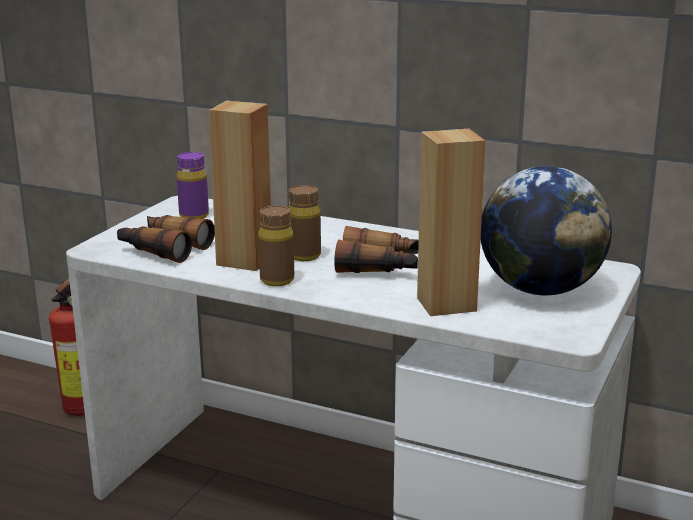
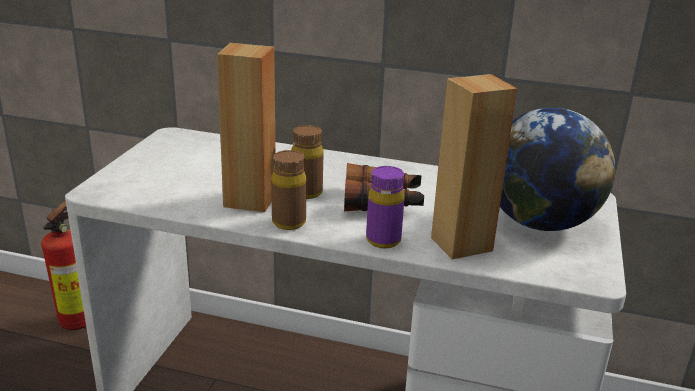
camera: 10 degrees left, 5 degrees up
binoculars [117,215,215,263] -> none
purple bottle [177,152,209,219] -> purple bottle moved to [366,166,405,249]

